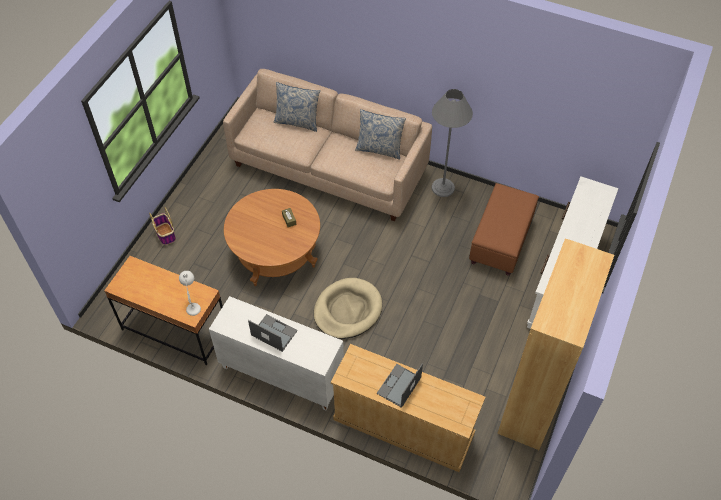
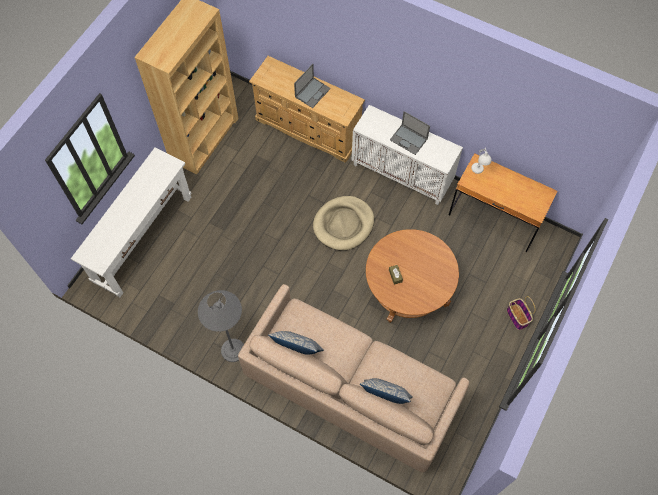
camera: 175 degrees left, 10 degrees up
brown ottoman [469,183,539,276] -> none

